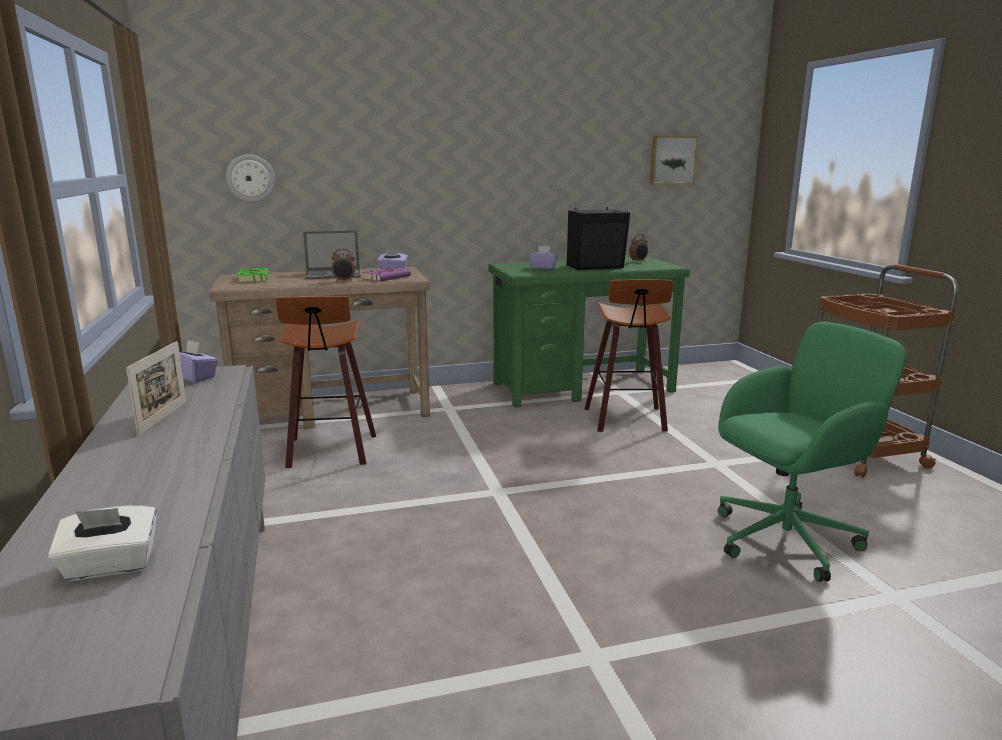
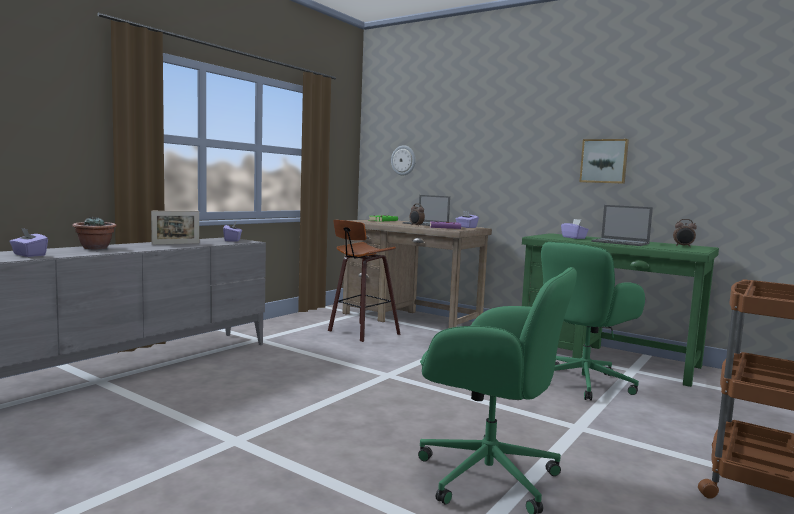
camera: 50 degrees right, 10 degrees down
white tissue box [48,505,157,581] -> purple tissue box [10,228,48,257]
black speaker [567,207,630,270] -> laptop [591,205,653,246]
stool [585,280,673,432] -> green office chair [541,242,645,401]
picture [650,136,698,185] -> picture moved to [579,139,629,184]
none -> potted plant [73,217,117,249]

